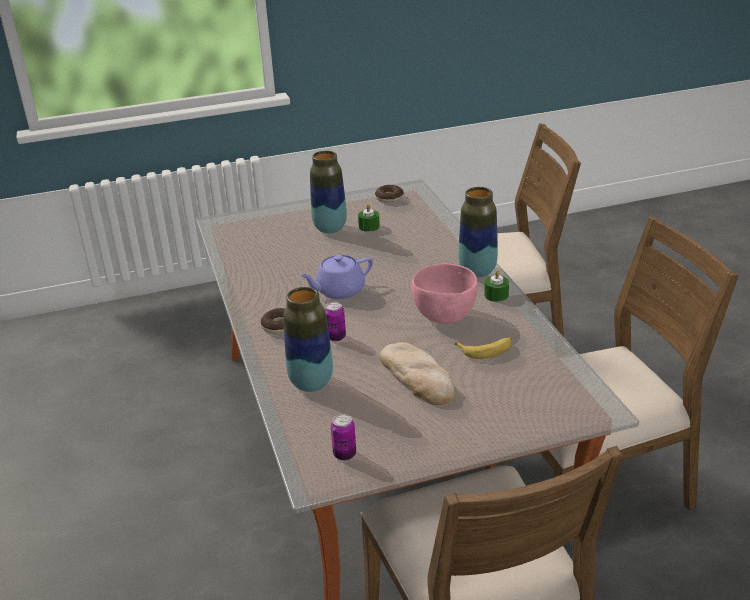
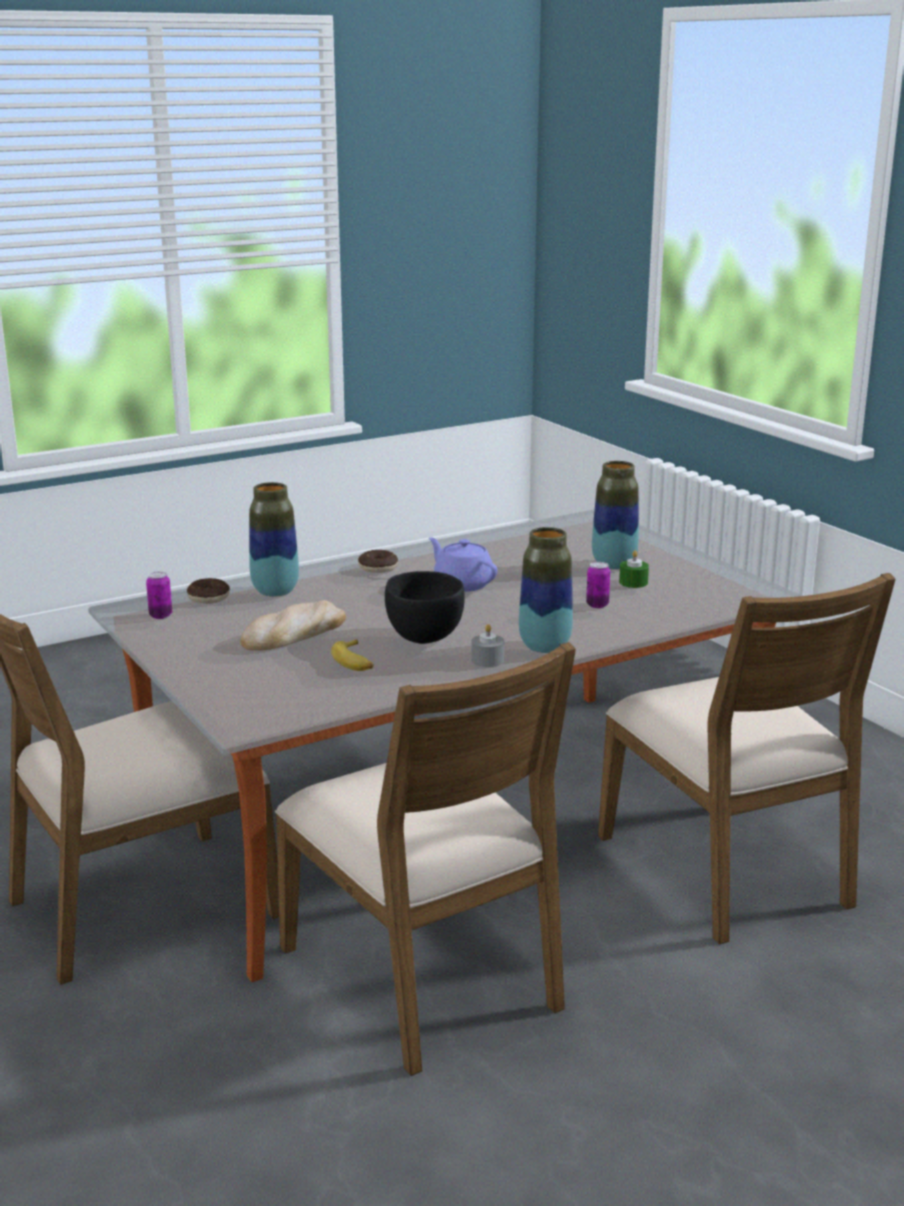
camera: 75 degrees right, 10 degrees down
can [325,302,346,341] -> can moved to [586,562,610,608]
donut [375,185,404,203] -> donut moved to [187,578,230,603]
pink bowl [411,264,478,324] -> black bowl [385,571,465,644]
green candle [484,270,509,302] -> grey candle [471,624,504,667]

